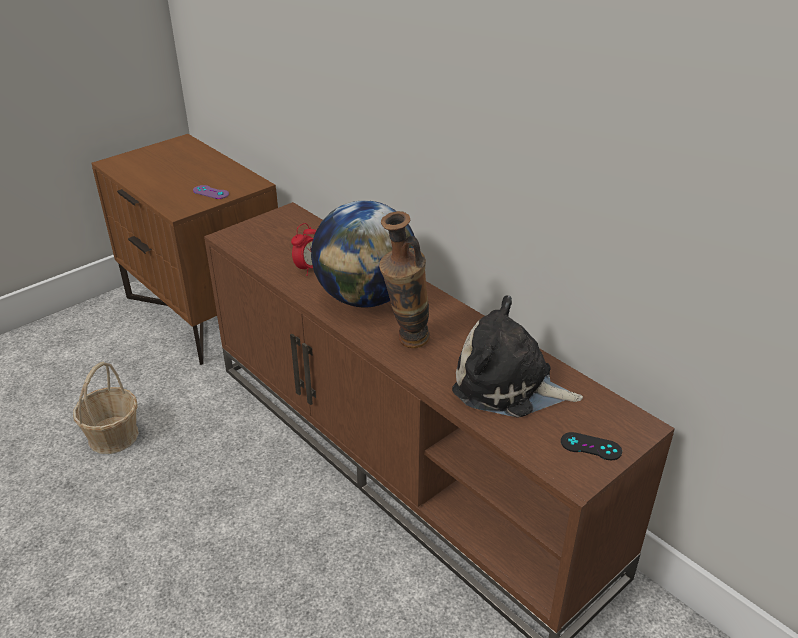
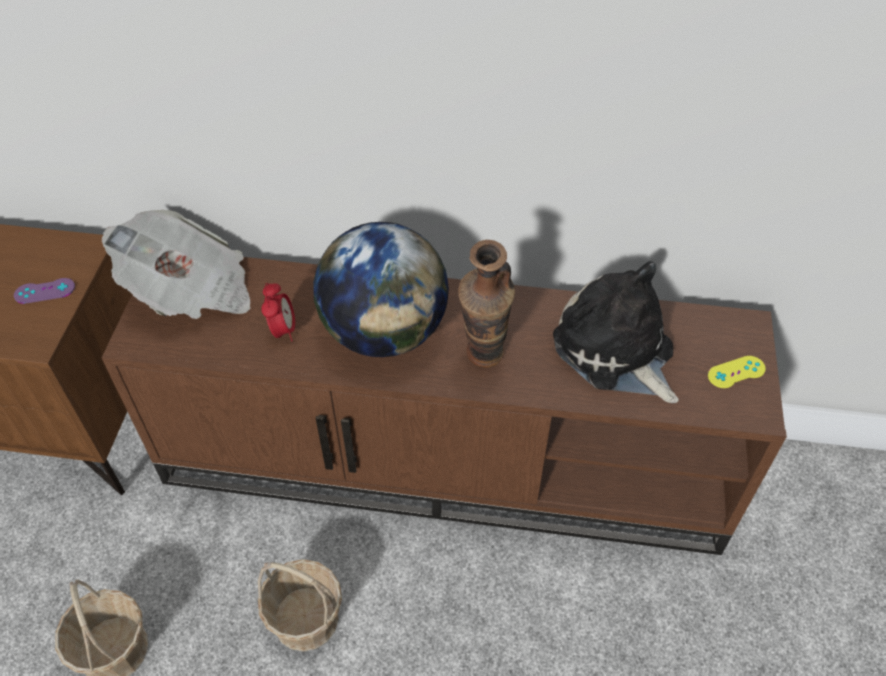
camera: 40 degrees left, 15 degrees up
plush toy [452,295,583,418] -> plush toy turned 75 degrees clockwise [553,261,679,403]
black game controller [561,432,622,460] -> yellow game controller [708,356,766,388]
none -> newspaper [102,210,251,319]
none -> basket [258,559,342,652]

